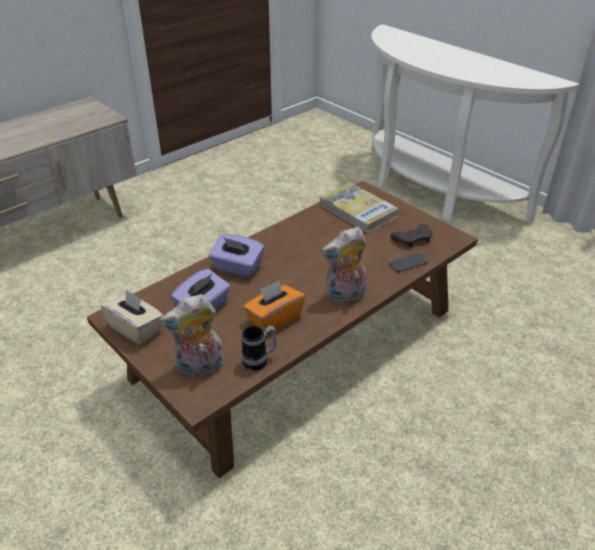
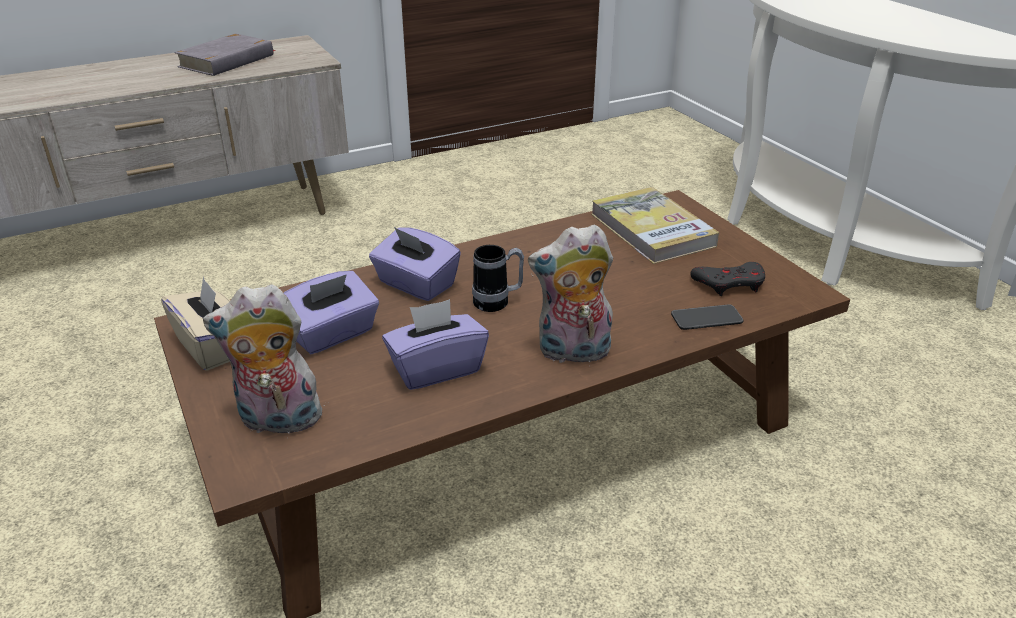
camera: 15 degrees right, 5 degrees down
mug [242,326,276,371] -> mug moved to [472,245,524,312]
orange tissue box [243,280,305,334] -> purple tissue box [382,299,489,390]
none -> grey book [174,34,276,76]

